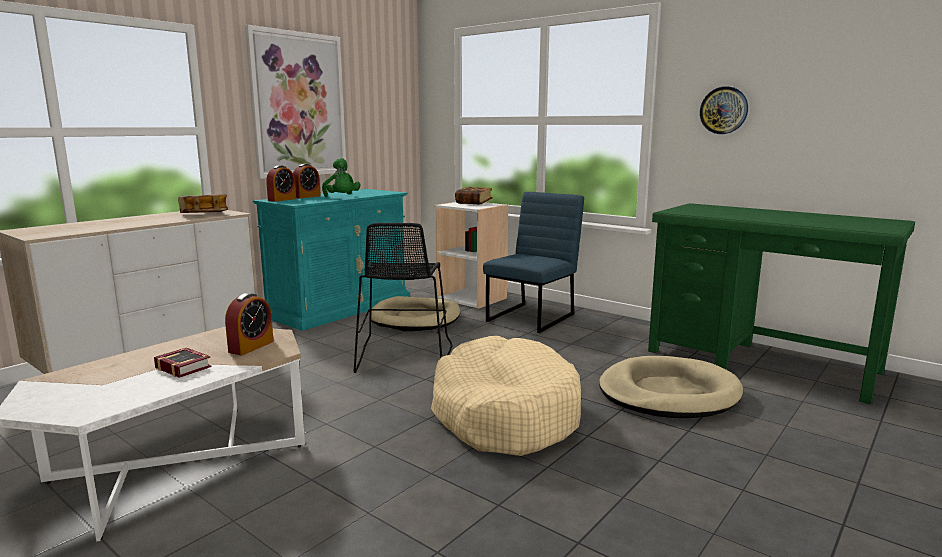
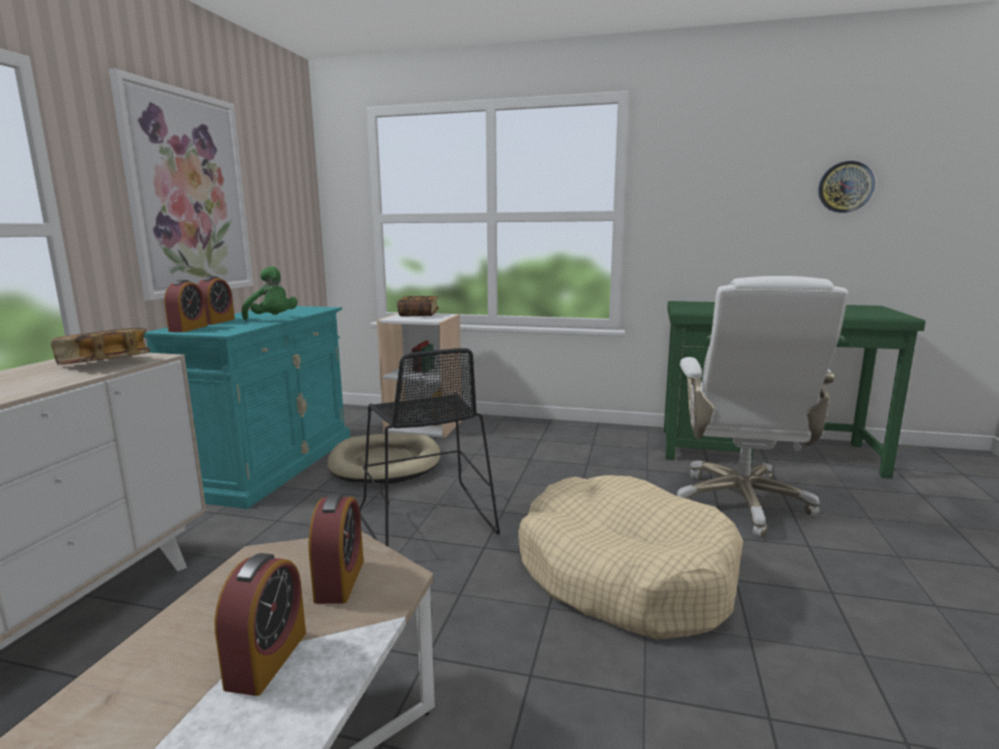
camera: 25 degrees left, 0 degrees up
book [154,347,211,378] -> alarm clock [214,553,306,696]
blue chair [483,192,584,333] -> none
beige dog bed [599,356,743,418] -> white office chair [677,276,848,538]
wall clock [700,86,748,134] -> wall clock moved to [818,161,875,213]

